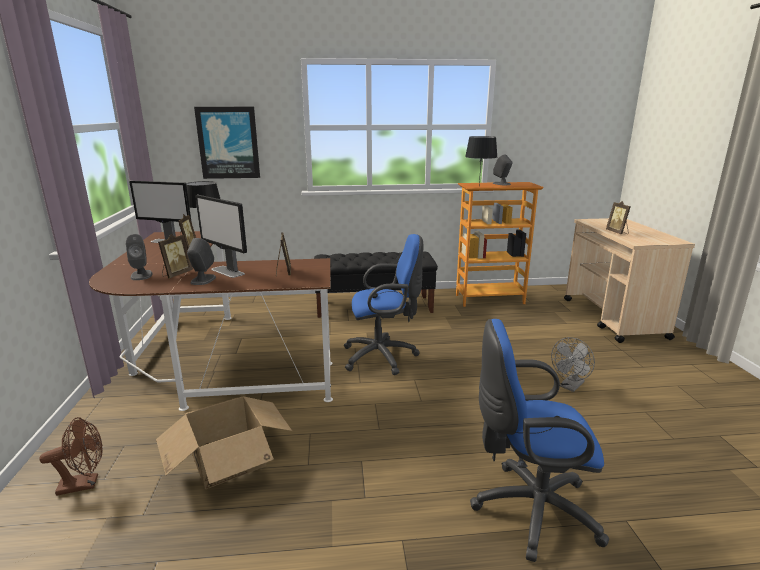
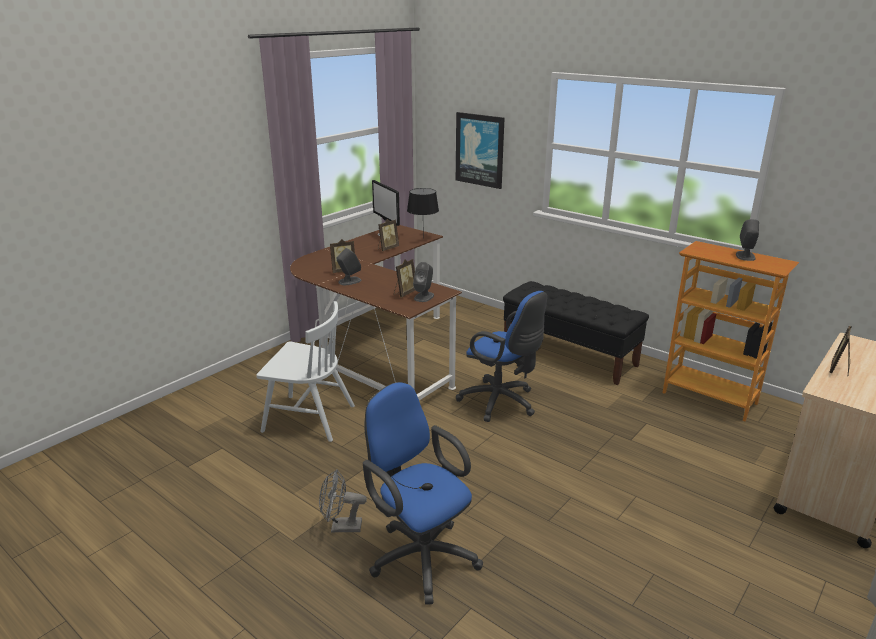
camera: 45 degrees right, 5 degrees up
brown fan [39,417,102,496] -> none
grey speaker [126,234,152,280] -> grey speaker moved to [413,262,434,302]
cardboard box [156,397,292,489] -> white chair [256,301,355,442]
monitor [195,195,247,278] -> none
black table lamp [465,136,497,185] -> none
grey fan [551,337,595,392] -> grey fan moved to [319,469,367,532]

